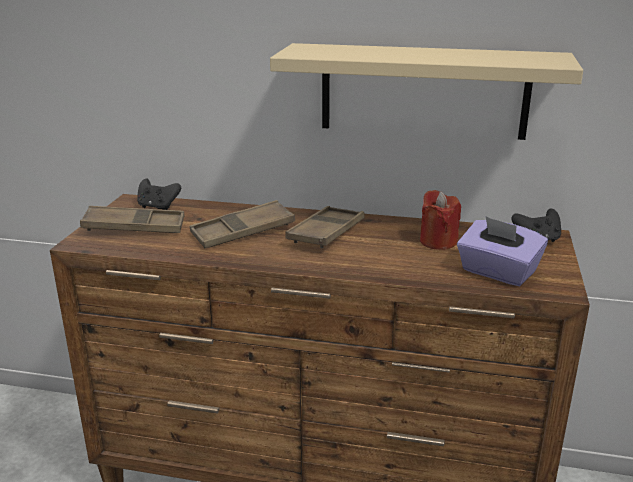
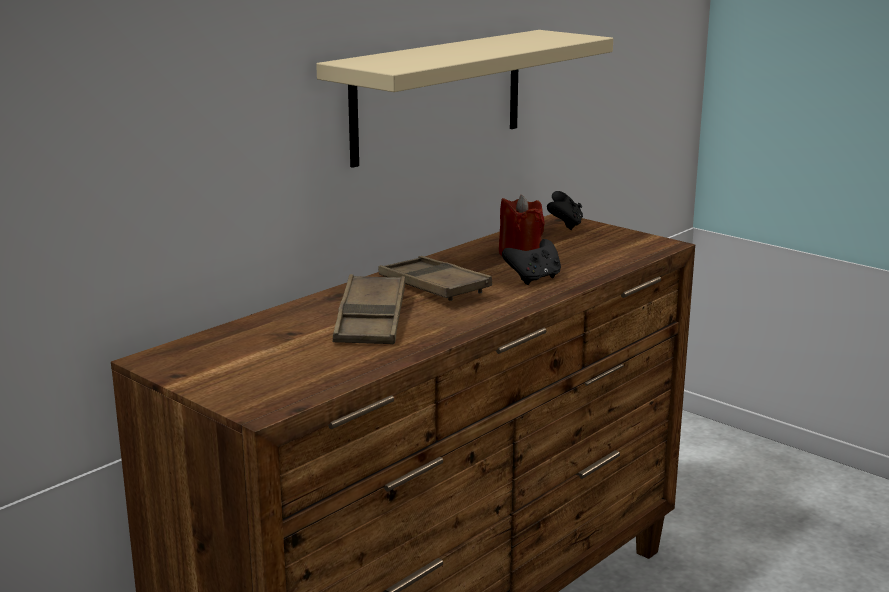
camera: 60 degrees left, 5 degrees down
brown tray [80,206,184,233] -> none
black game controller [137,179,181,210] -> black game controller moved to [502,239,561,285]
purple tissue box [457,217,548,286] -> none

